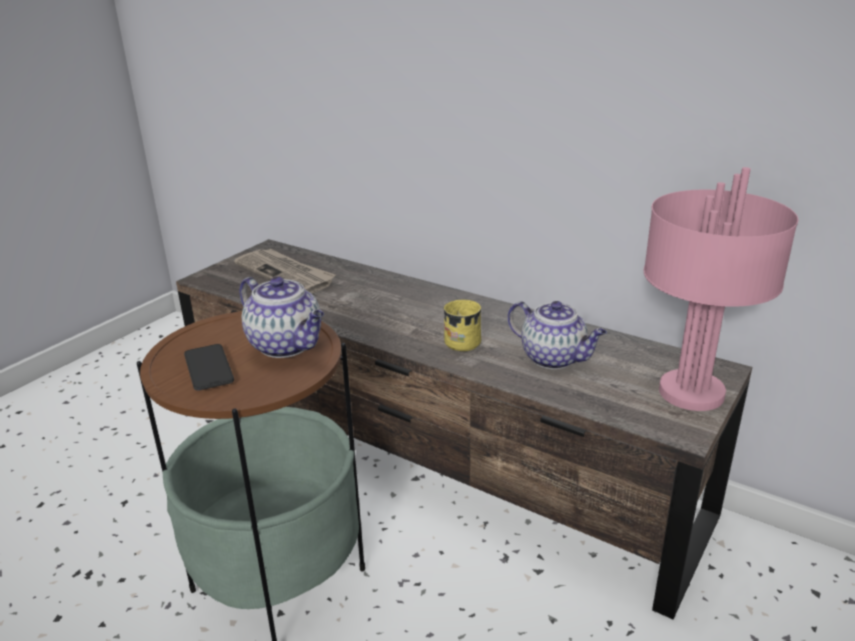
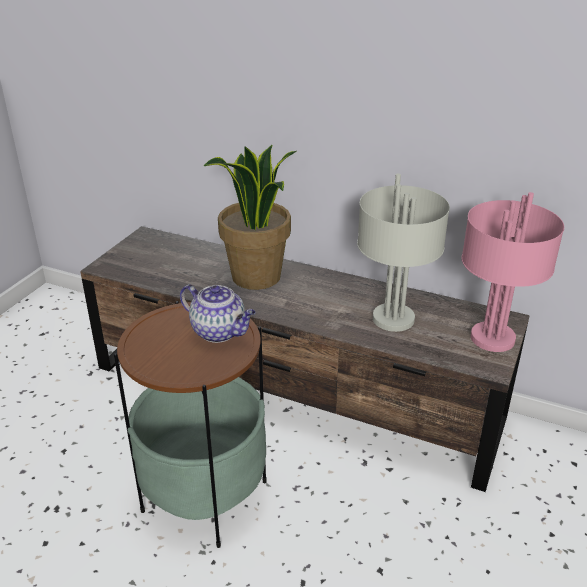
camera: 10 degrees left, 5 degrees up
phone [184,344,234,391] -> none
newspaper [234,249,335,294] -> none
yellow mug [444,300,481,351] -> none
teapot [508,301,607,369] -> grey table lamp [357,174,450,332]
none -> potted plant [203,145,297,290]

